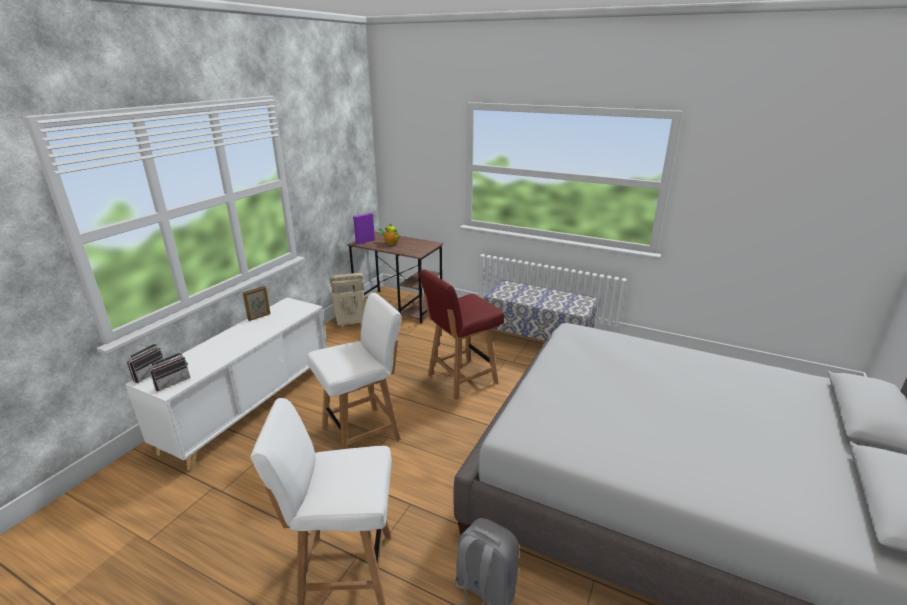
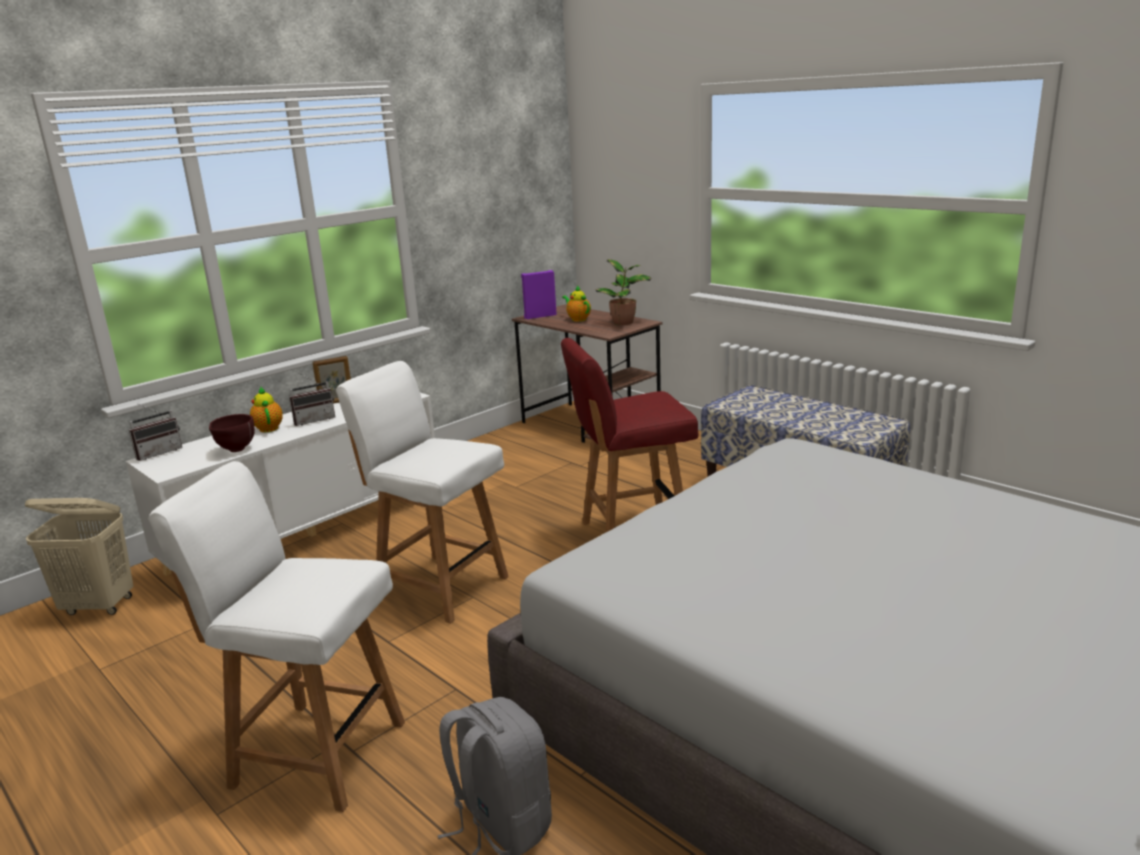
camera: 20 degrees right, 5 degrees down
radio [149,349,190,391] -> radio moved to [289,373,335,426]
white chair [307,292,402,449] -> white chair turned 135 degrees counterclockwise [336,361,509,624]
beige laundry basket [329,273,365,328] -> beige laundry basket moved to [25,498,133,615]
none -> brown bowl [209,414,255,452]
none -> teapot [250,387,283,432]
none -> potted plant [596,259,651,325]

